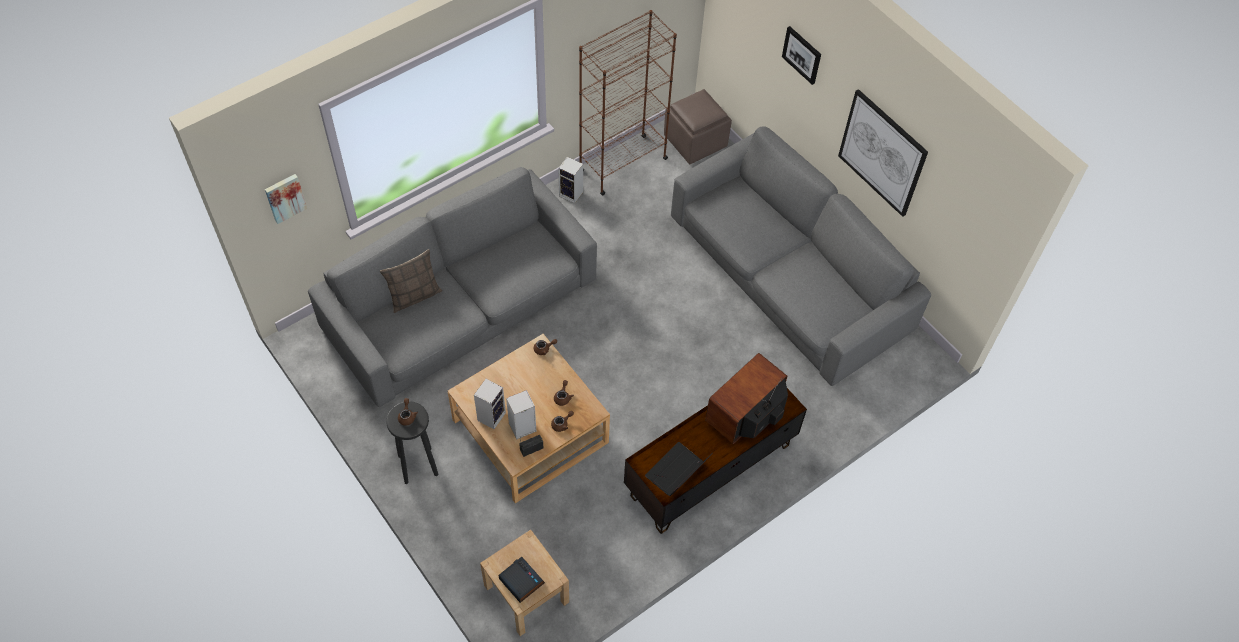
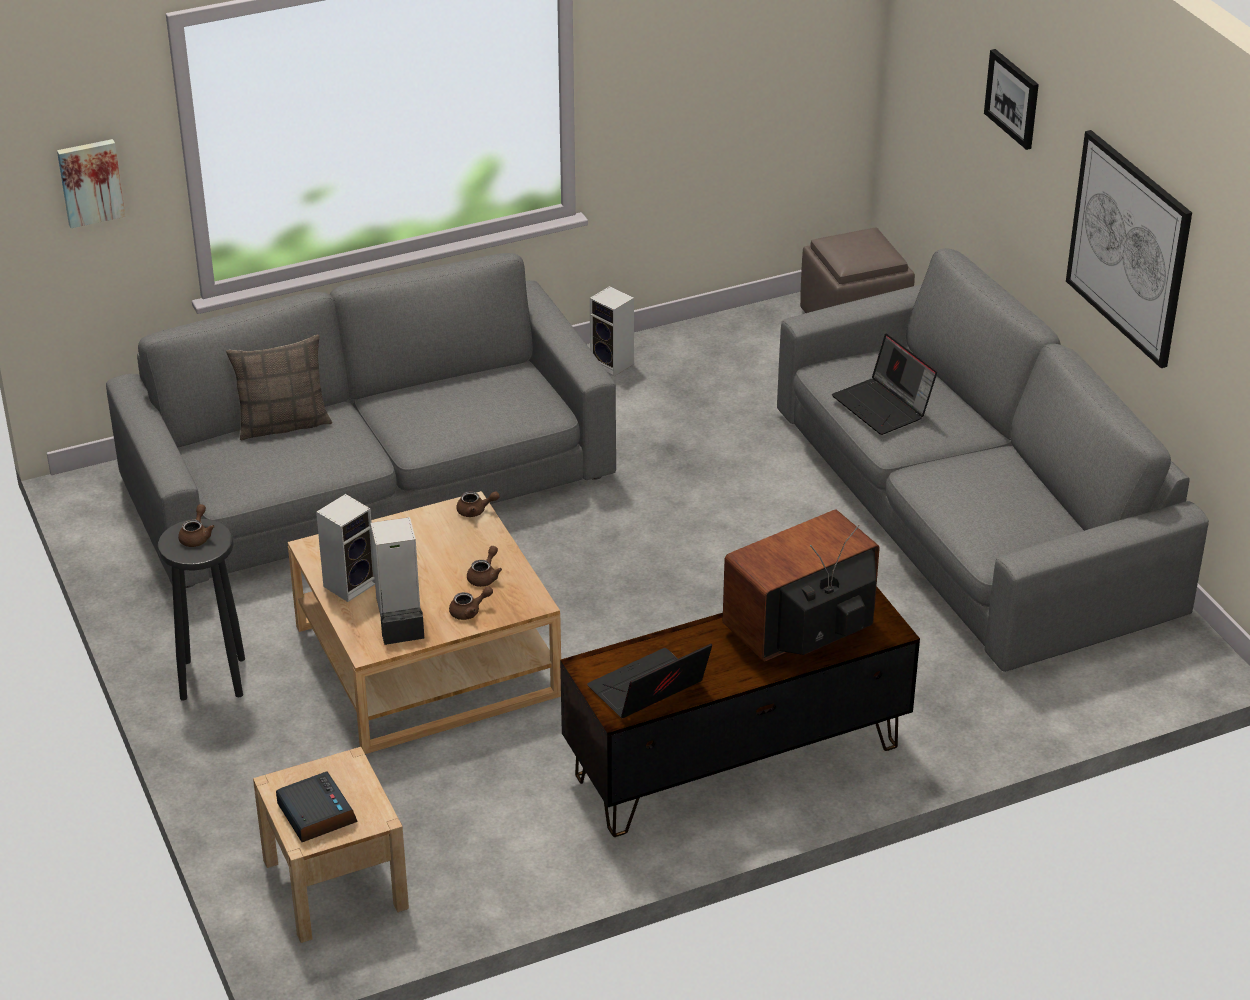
camera: 15 degrees right, 20 degrees down
brown bookcase [579,10,677,195] -> none
none -> laptop [832,333,937,435]

